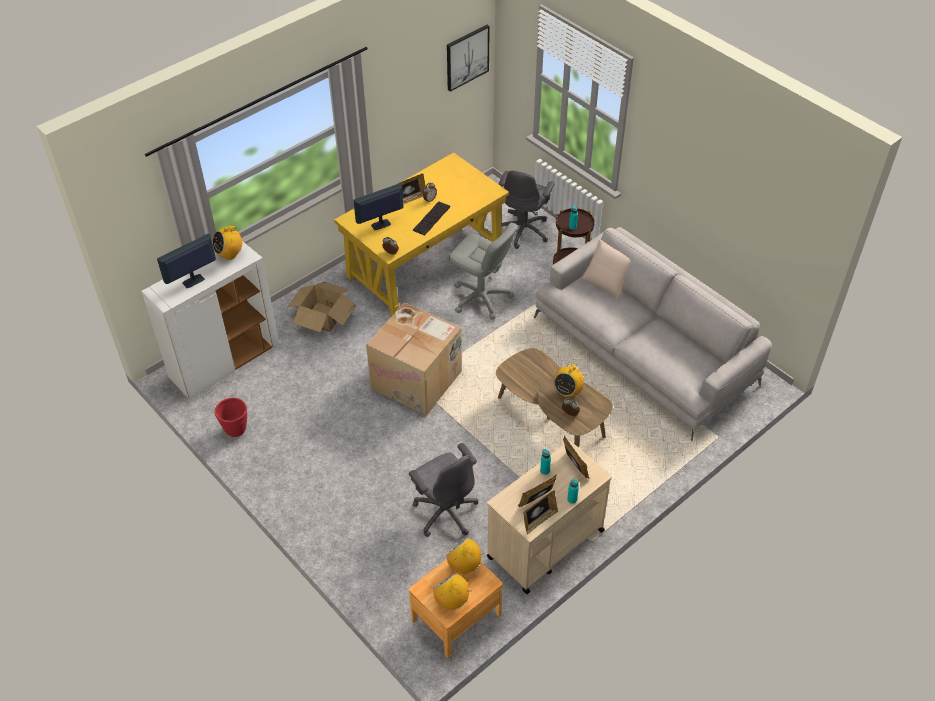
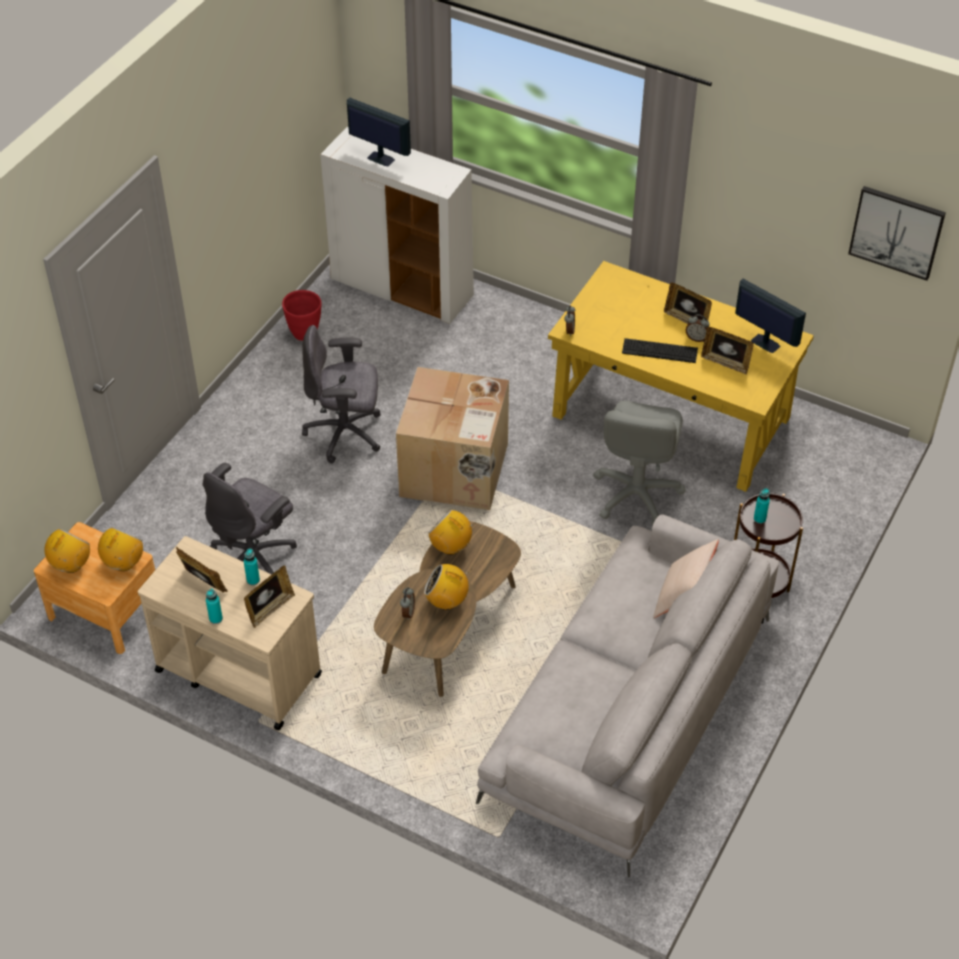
camera: 70 degrees right, 0 degrees up
radio [212,226,242,260] -> radio moved to [428,510,476,555]
cardboard box [287,281,357,332] -> none
monitor [353,183,404,230] -> monitor moved to [735,279,806,353]
grey office chair [499,170,555,249] -> grey office chair moved to [302,325,381,463]
picture frame [524,491,558,535] -> picture frame moved to [701,327,754,375]

